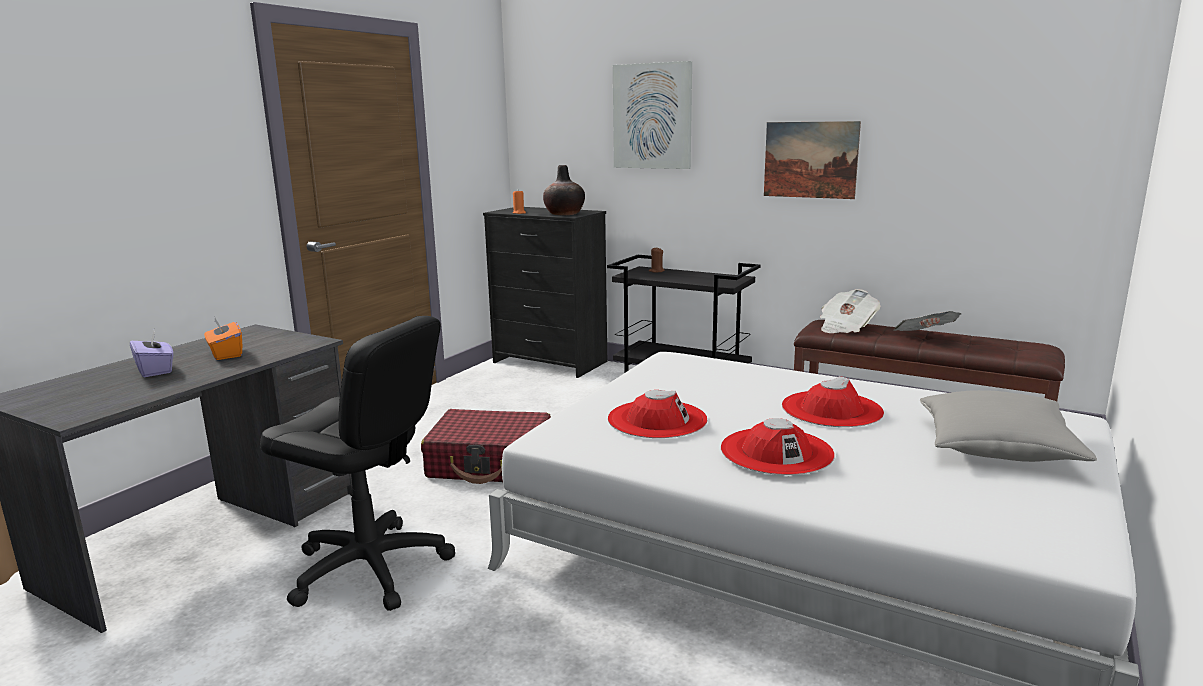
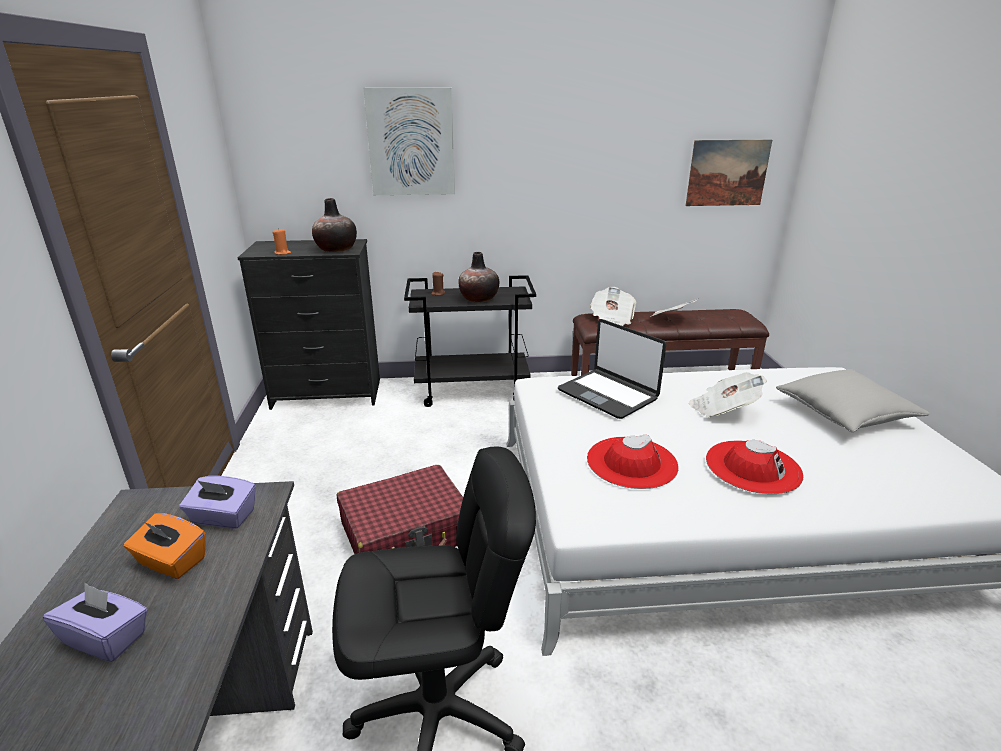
camera: 35 degrees left, 10 degrees up
picture [764,121,861,199] -> picture moved to [685,140,772,206]
red hat [782,376,884,427] -> newspaper [689,372,767,418]
none -> purple tissue box [180,476,256,529]
none -> vase [459,252,499,302]
none -> laptop [558,319,667,419]

